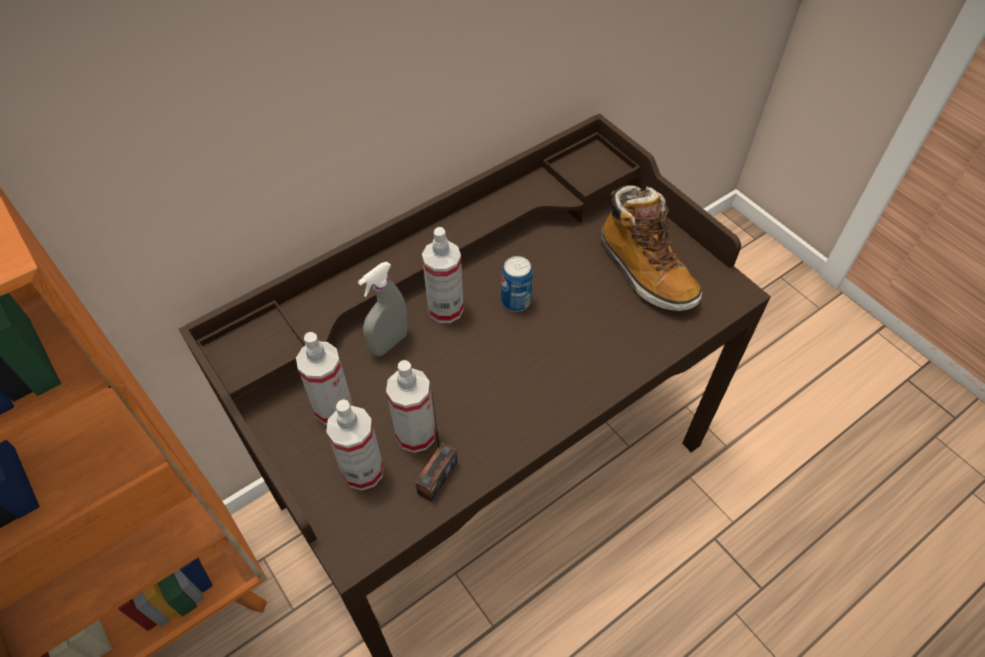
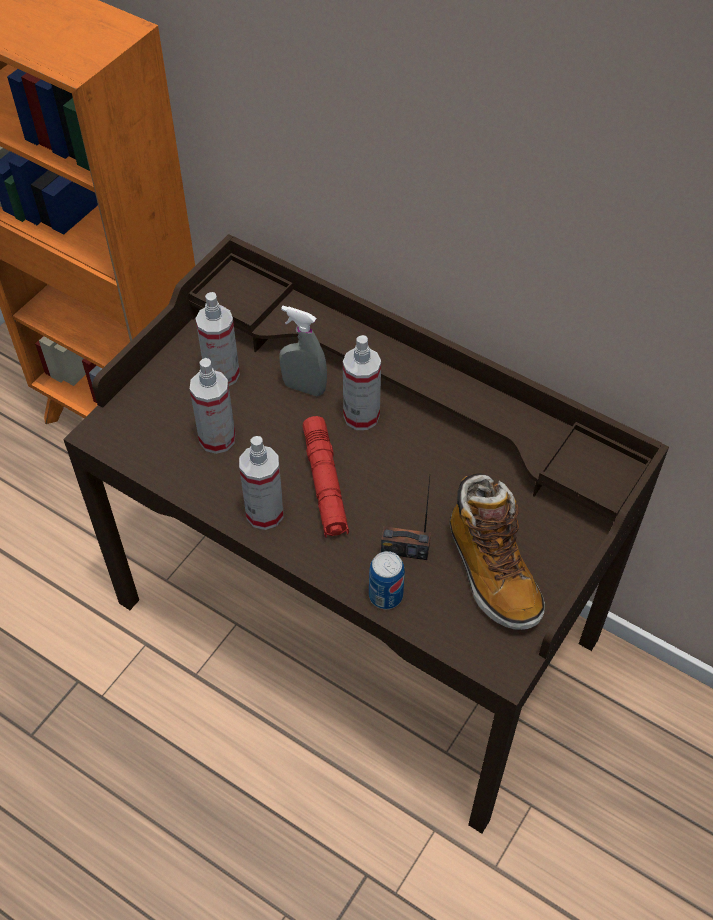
camera: 70 degrees right, 0 degrees up
spray bottle [326,399,383,491] -> spray bottle moved to [239,436,284,530]
radio [415,394,457,502] -> radio moved to [381,478,431,560]
can [501,256,533,312] -> can moved to [369,551,405,609]
boot [601,185,702,311] -> boot turned 60 degrees counterclockwise [449,473,545,630]
none -> red flashlight [303,416,349,538]

